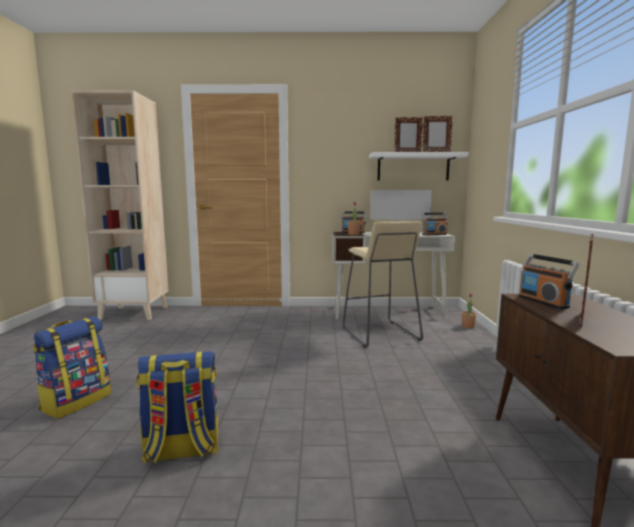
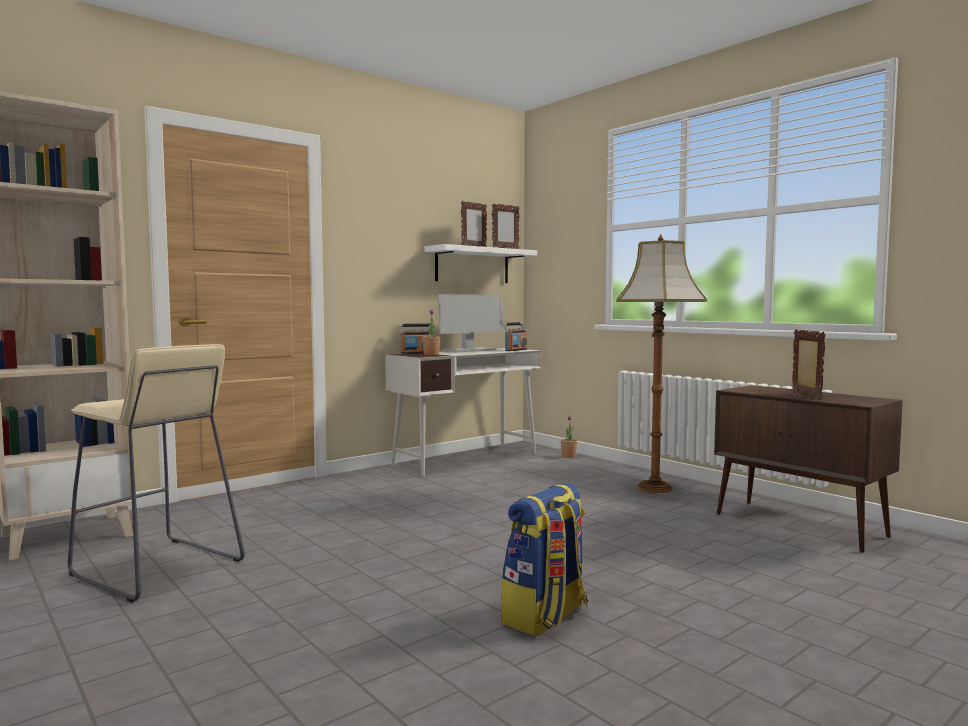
camera: 40 degrees left, 5 degrees down
backpack [33,316,111,419] -> none
beige stool [343,221,423,348] -> beige stool moved to [68,344,245,602]
radio [518,254,579,309] -> none
none -> floor lamp [616,234,707,493]

